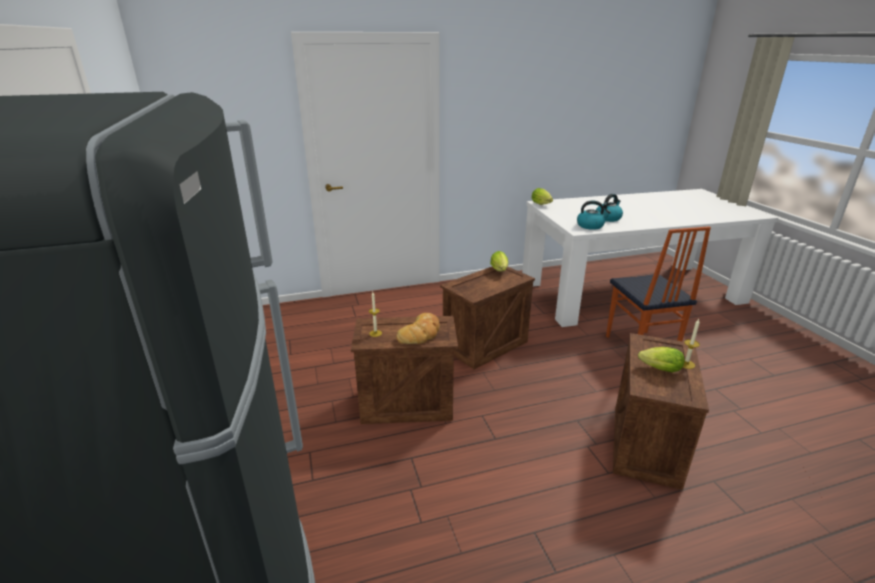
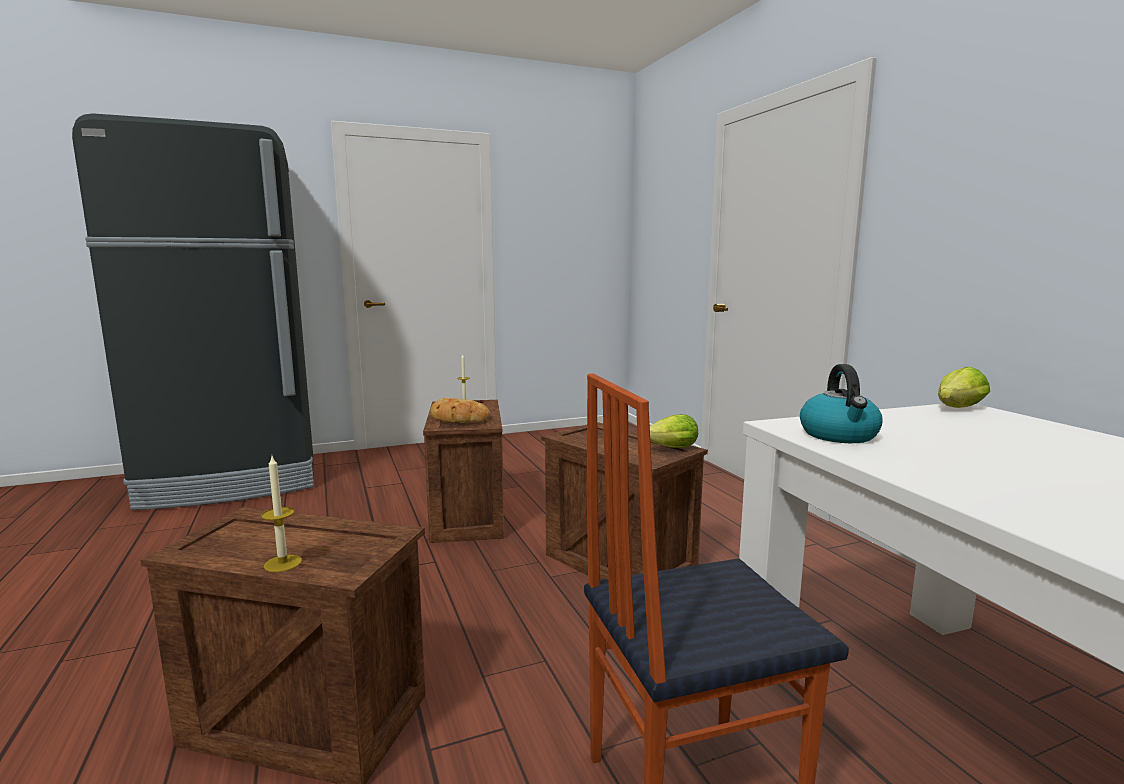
camera: 85 degrees right, 15 degrees down
kettle [596,194,623,222] -> none
lettuce [638,347,685,372] -> none

